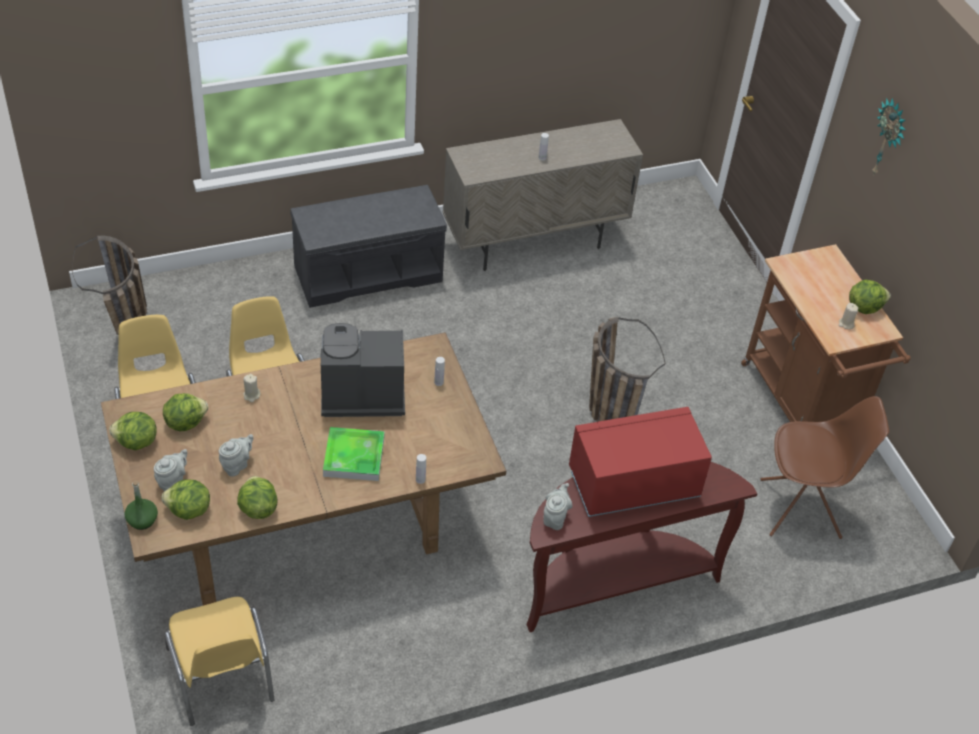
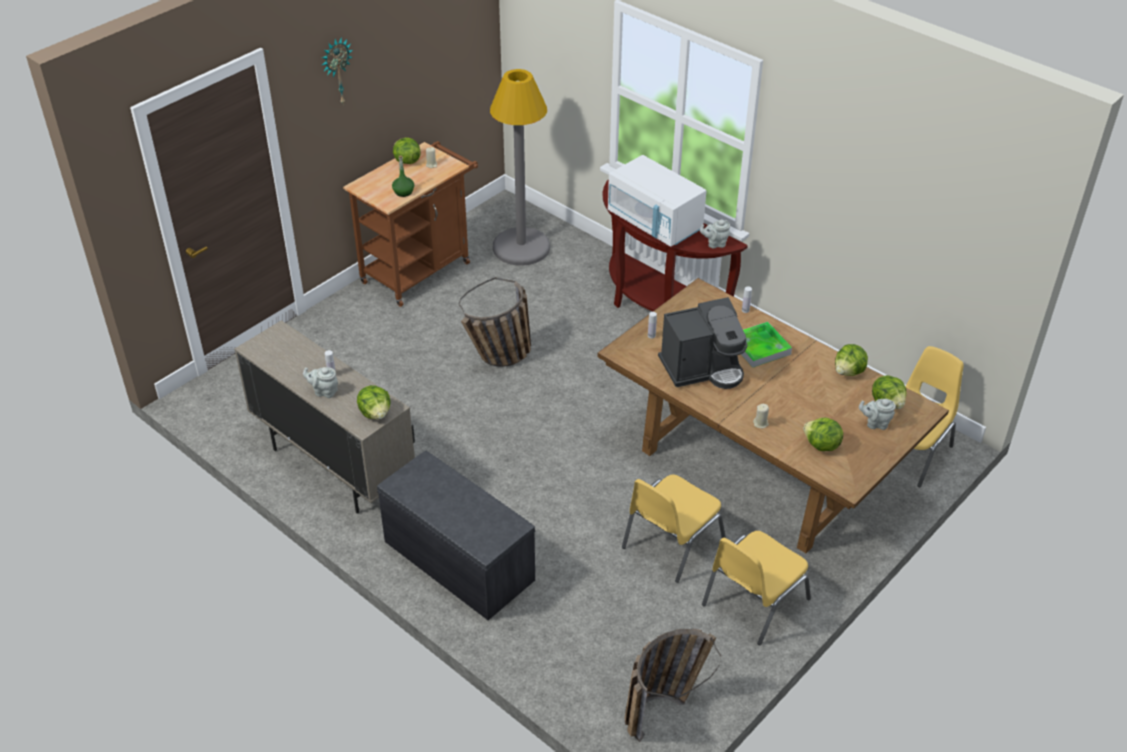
camera: 115 degrees left, 5 degrees down
lettuce [109,412,157,450] -> lettuce moved to [357,385,391,419]
green bottle [125,480,158,530] -> green bottle moved to [392,156,414,197]
grey teapot [219,434,253,477] -> grey teapot moved to [303,367,338,398]
coffee machine [321,323,405,417] -> coffee machine turned 75 degrees counterclockwise [658,297,748,389]
red microwave [569,407,712,517] -> white microwave [608,155,706,247]
brown chair [760,396,889,539] -> grey floor lamp [490,69,550,266]

